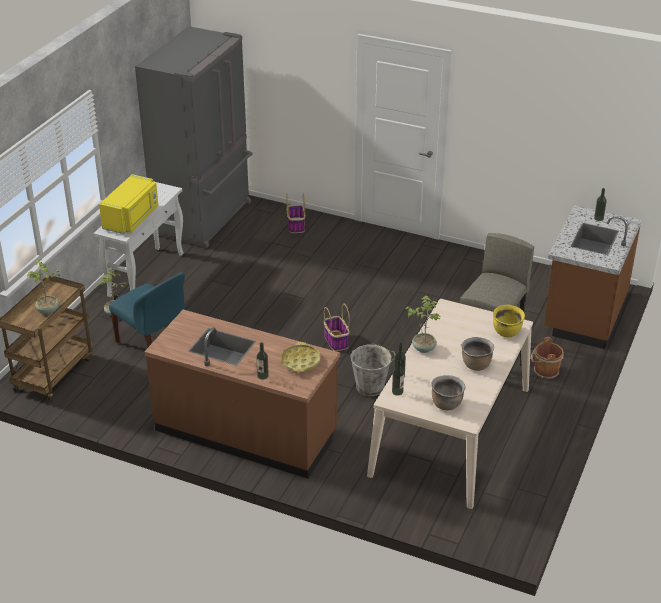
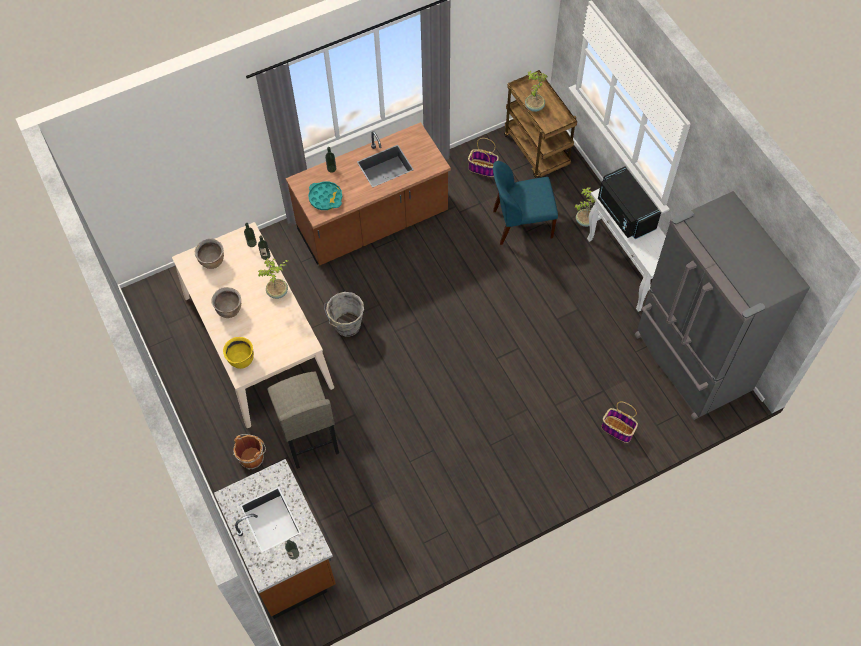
camera: 130 degrees right, 25 degrees up
yellow microwave [99,174,159,234] -> black microwave [598,167,661,240]
yellow tray [281,342,320,372] -> turquoise tray [308,182,342,210]
basket [324,304,350,351] -> basket moved to [468,138,499,177]

